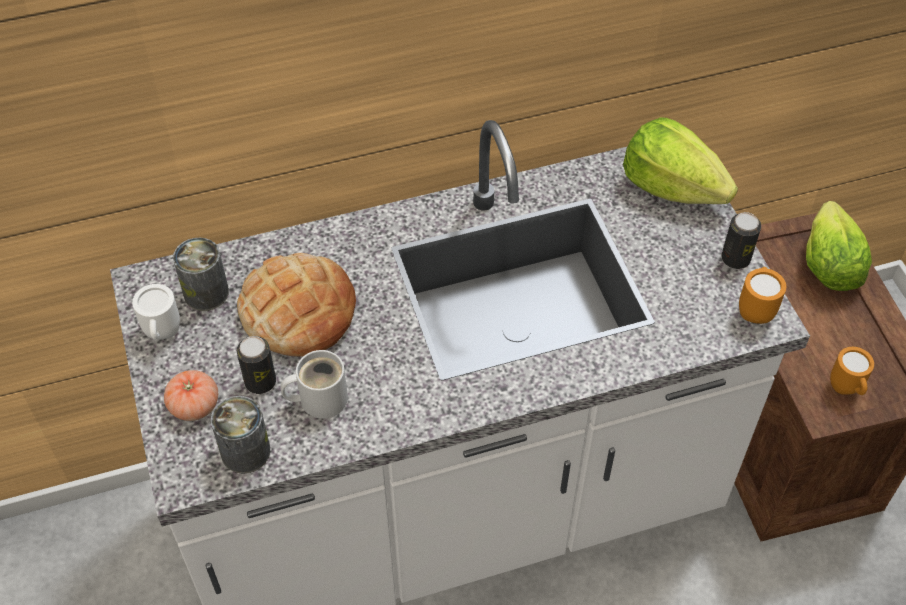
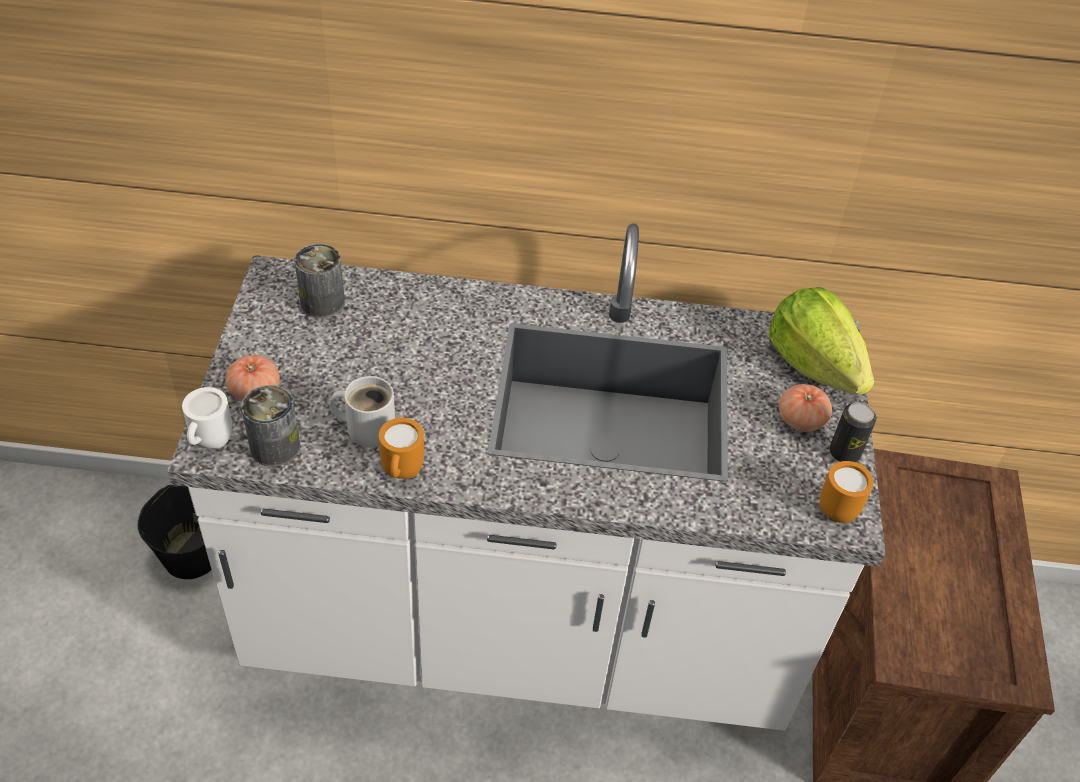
camera: 20 degrees right, 5 degrees down
white mug [132,284,180,340] -> white mug moved to [182,387,233,449]
bread [237,253,356,357] -> none
can [237,336,276,394] -> none
lettuce [806,201,872,291] -> none
orange mug [830,347,874,395] -> orange mug moved to [379,418,424,479]
none -> black bucket [138,485,212,579]
none -> tomato [779,384,832,432]

